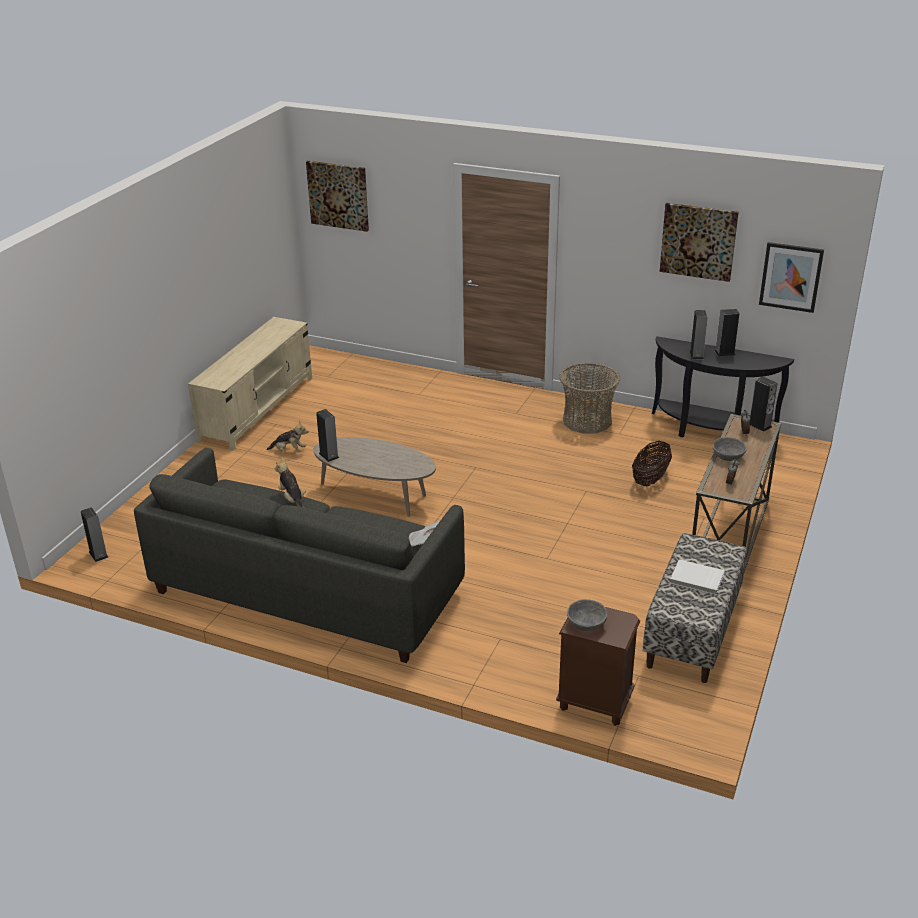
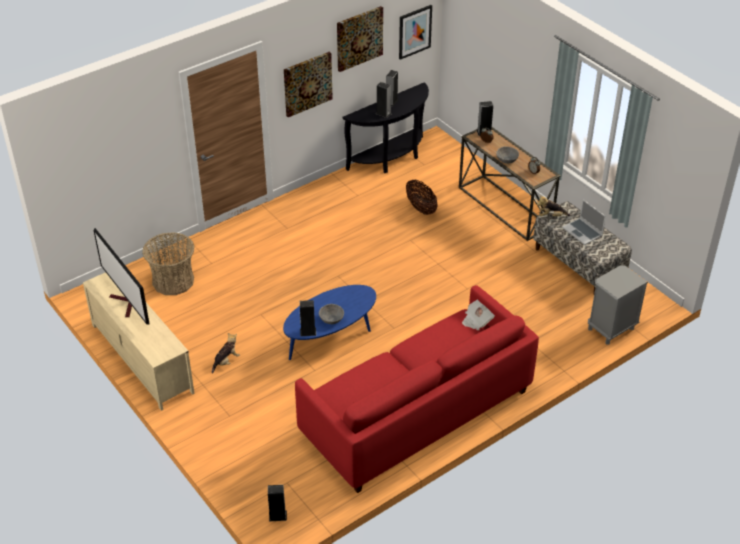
camera: 60 degrees left, 10 degrees up
grey sofa [134,448,465,663] -> red sofa [295,285,539,493]
plush toy [275,458,306,508] -> plush toy moved to [537,195,570,217]
picture [306,161,369,232] -> picture moved to [284,52,333,117]
beige coffee table [314,437,436,517] -> blue coffee table [283,285,376,360]
brown nightstand [556,607,640,726] -> grey nightstand [588,265,648,345]
basket [559,362,620,434] -> basket moved to [142,232,195,295]
grey bowl [567,599,607,631] -> grey bowl moved to [319,304,344,324]
white book [670,559,725,595] -> laptop [562,200,606,245]
none -> television [94,228,150,325]

